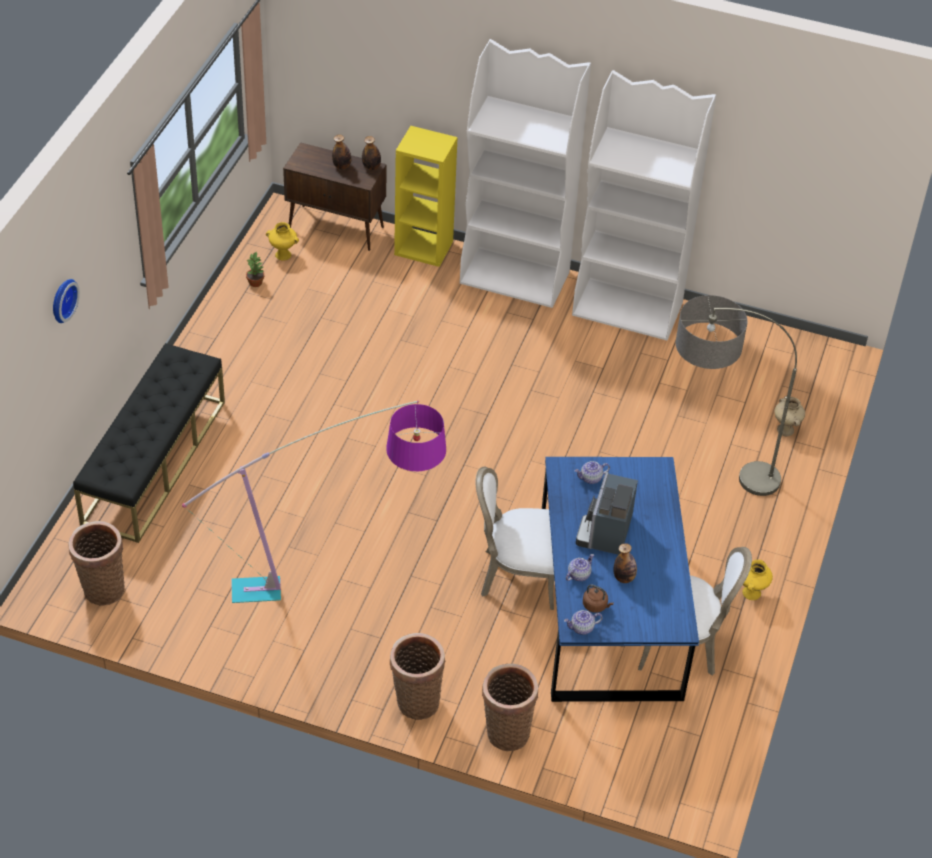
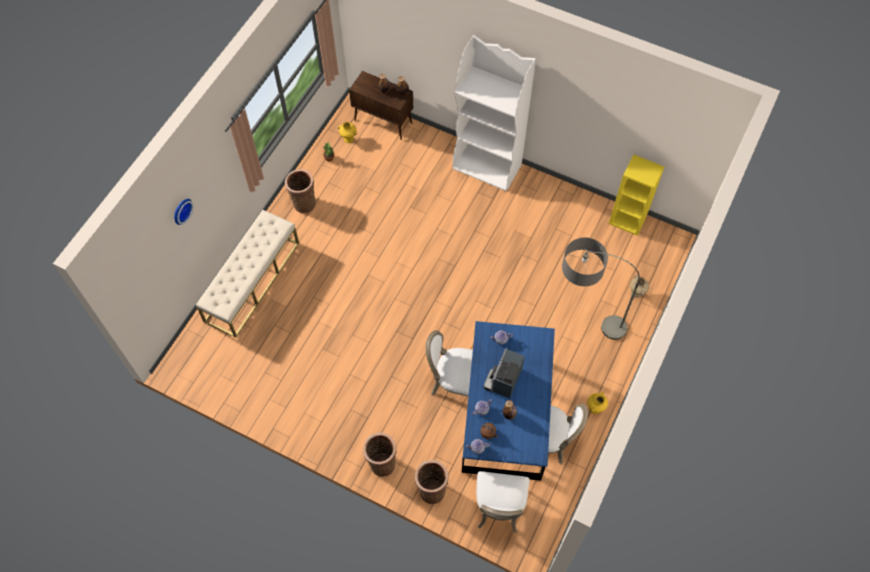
camera: 10 degrees right, 15 degrees up
basket [68,521,125,606] -> basket moved to [285,169,316,213]
black bench [73,343,225,543] -> beige bench [196,210,299,338]
floor lamp [182,400,446,603] -> none
yellow bookcase [394,126,458,267] -> yellow bookcase moved to [609,154,664,236]
white bookcase [572,70,716,340] -> none
none -> white chair [476,471,530,532]

